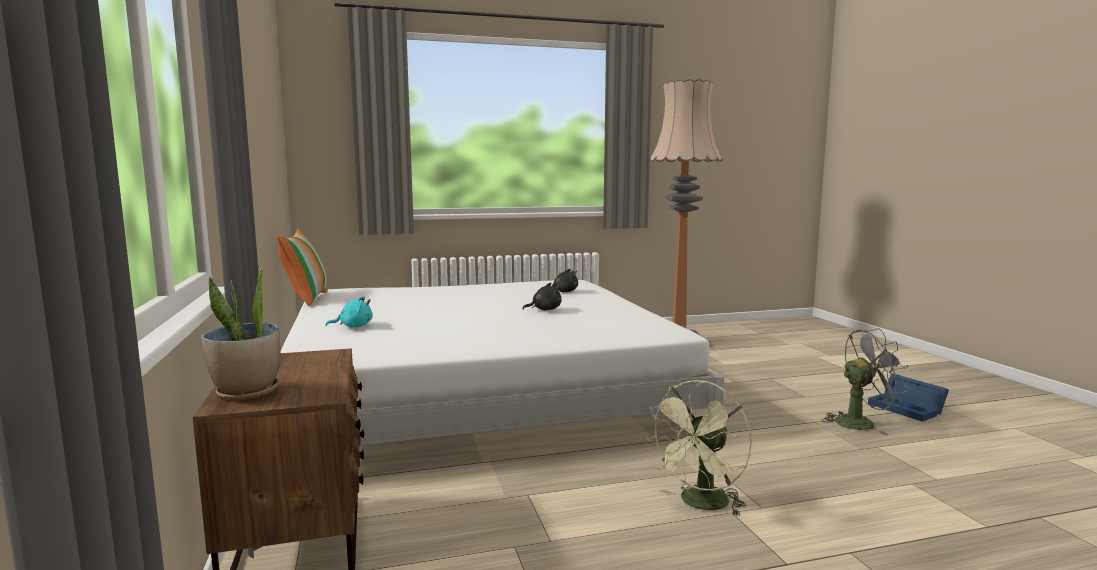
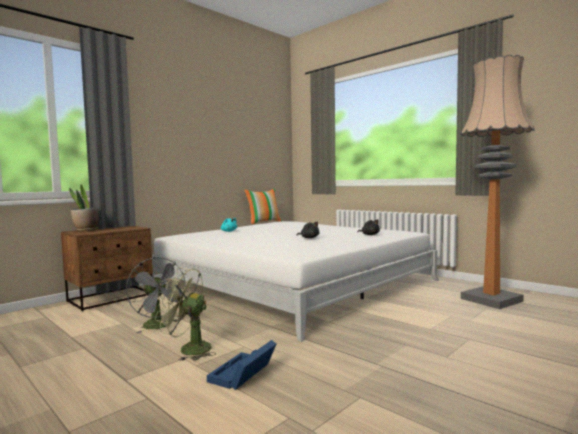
camera: 60 degrees right, 5 degrees down
grey fan [822,328,910,435] -> grey fan moved to [126,257,188,333]
blue storage box [868,373,949,422] -> blue storage box moved to [207,340,276,390]

